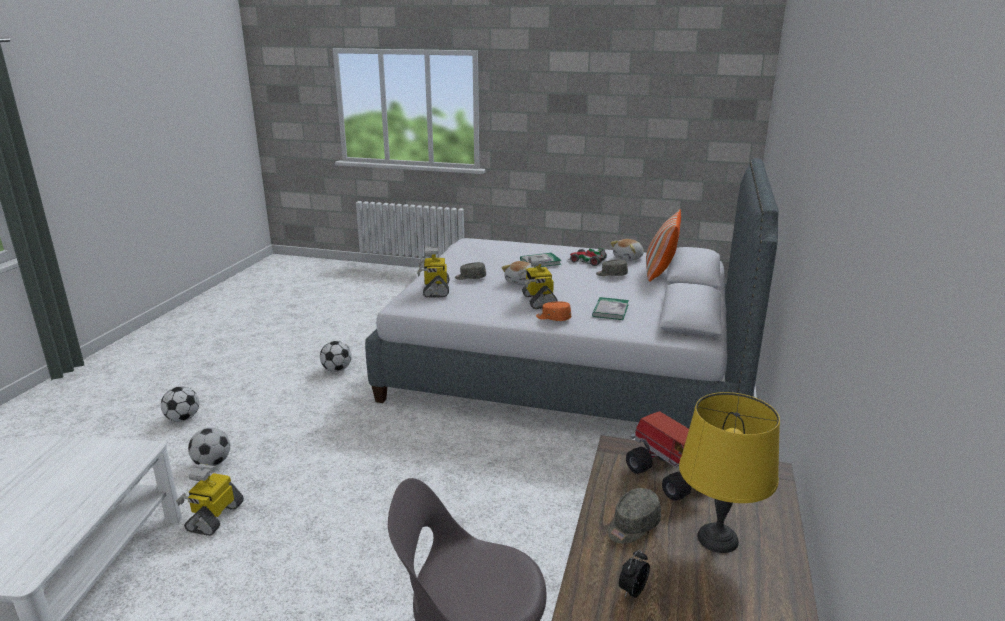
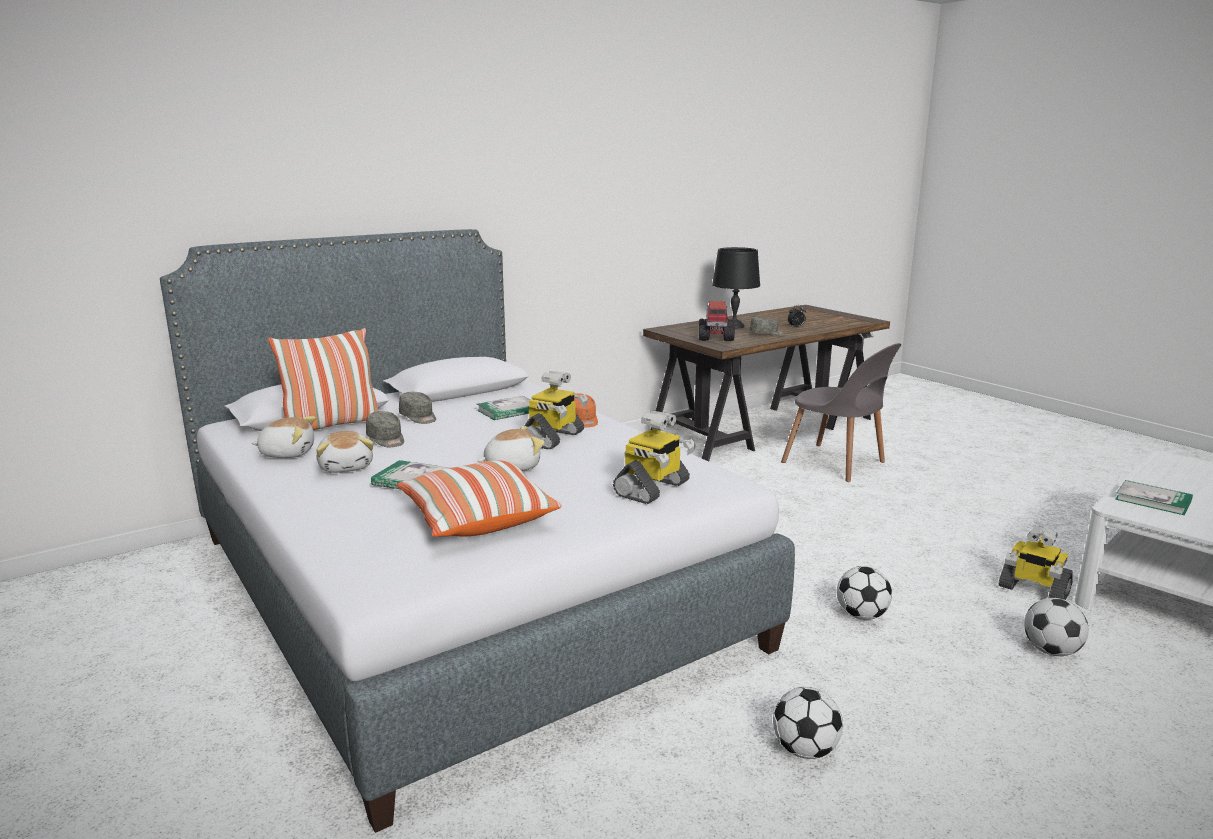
camera: 140 degrees left, 5 degrees down
football [161,386,199,422] -> football moved to [837,566,892,620]
toy robot [176,464,244,536] -> toy robot turned 75 degrees clockwise [998,527,1073,600]
grey cap [455,262,486,280] -> grey cap moved to [399,392,436,424]
toy car [567,248,607,266] -> plush toy [316,431,373,473]
yellow table lamp [679,392,780,553] -> black table lamp [712,247,760,329]
none -> pillow [397,460,562,537]
none -> book [1115,480,1193,515]

